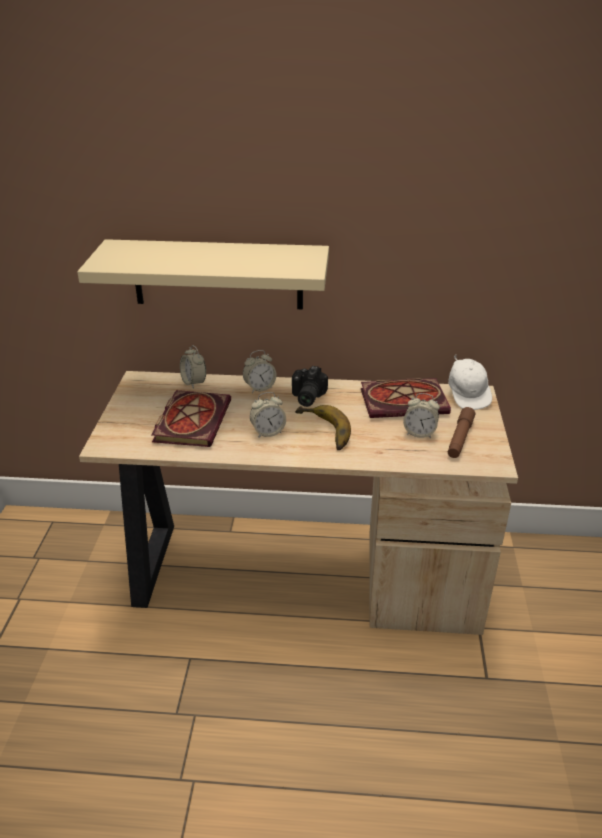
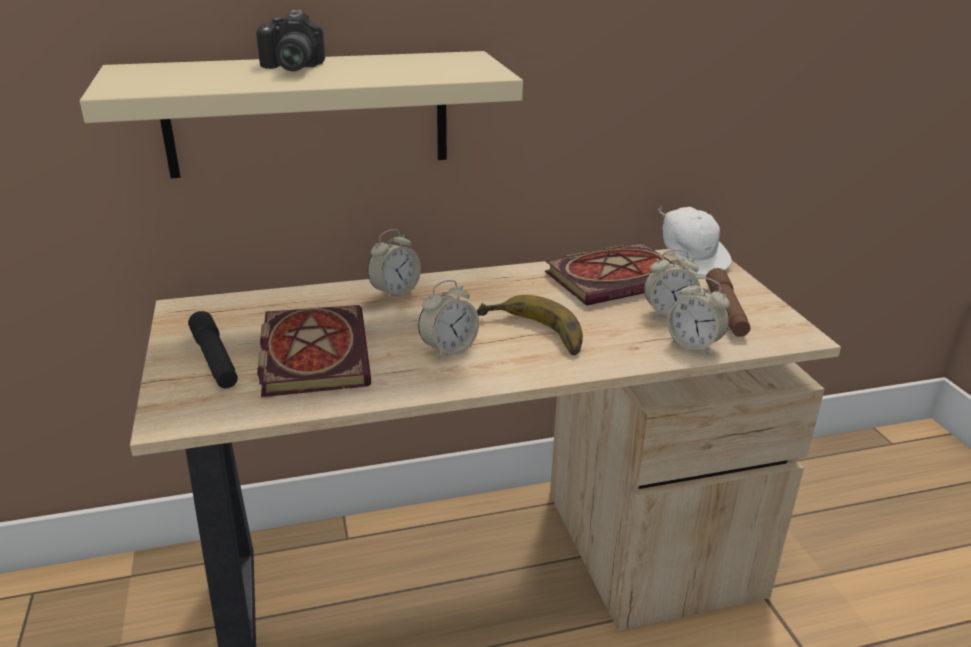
camera: 20 degrees left, 5 degrees down
alarm clock [180,345,206,389] -> alarm clock moved to [667,277,730,355]
camera [292,366,328,407] -> camera moved to [256,10,325,71]
none -> black flashlight [188,311,238,388]

